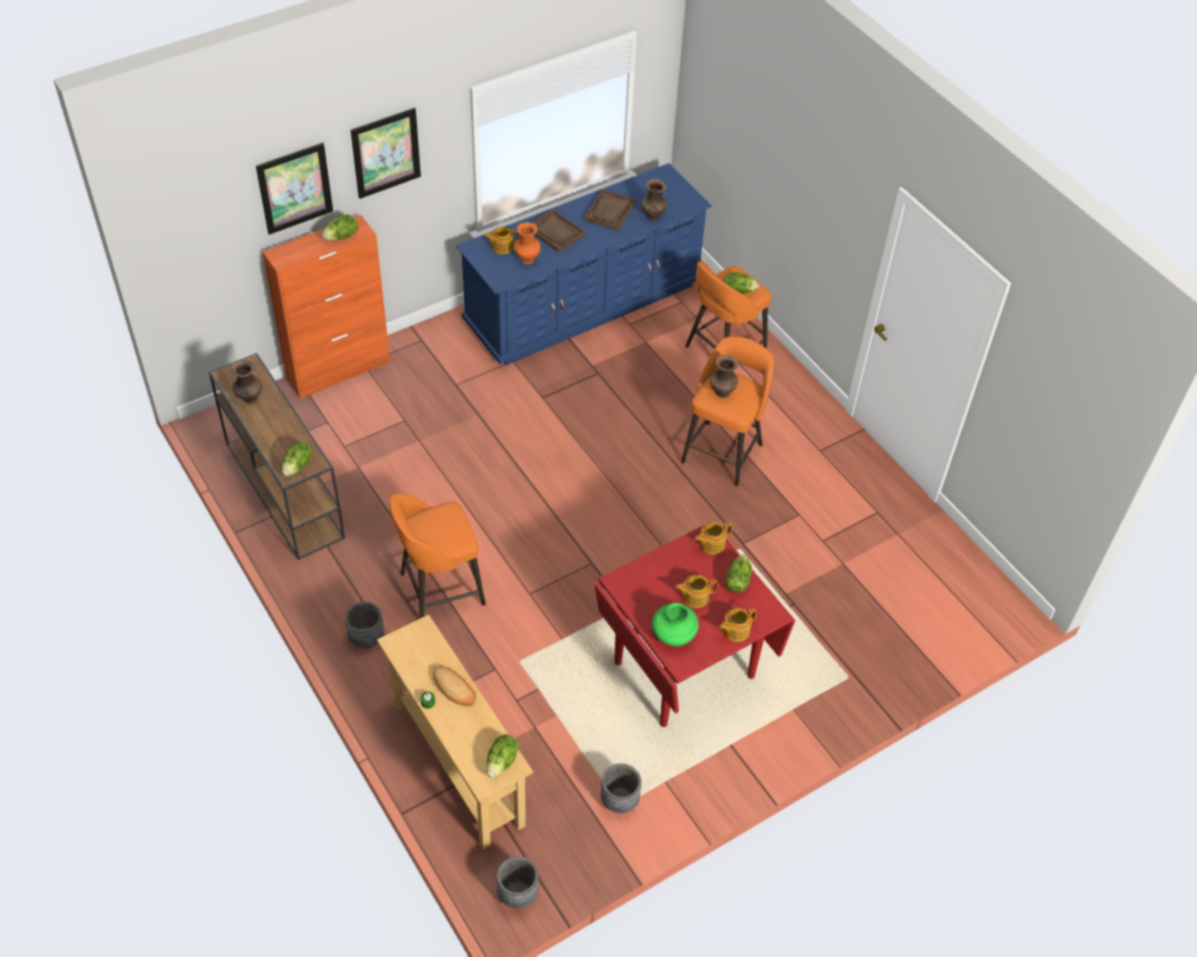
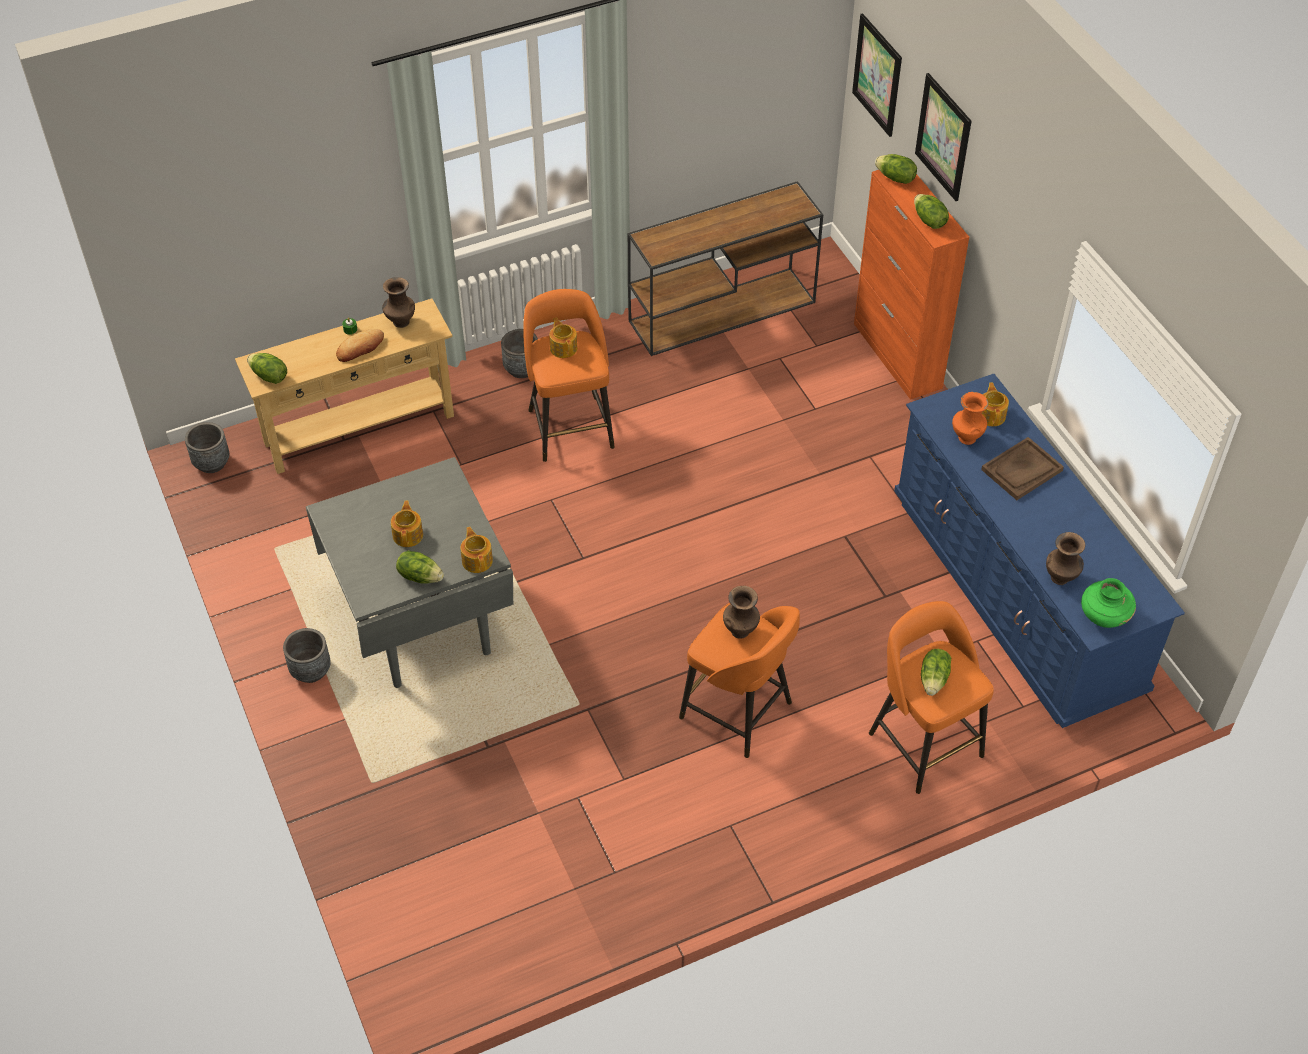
camera: 100 degrees right, 0 degrees up
brown vase [231,360,262,404] -> brown vase moved to [382,277,415,328]
lettuce [282,441,312,476] -> lettuce moved to [875,154,917,184]
picture [351,108,421,199] -> picture moved to [852,13,902,137]
brown tray [584,189,636,231] -> none
red dining table [594,522,795,727] -> grey dining table [306,457,513,688]
grey planter [601,763,641,813] -> grey planter moved to [283,628,331,683]
green vase [652,603,699,646] -> green vase moved to [1081,578,1136,628]
teapot [719,608,757,642] -> teapot moved to [549,318,577,358]

